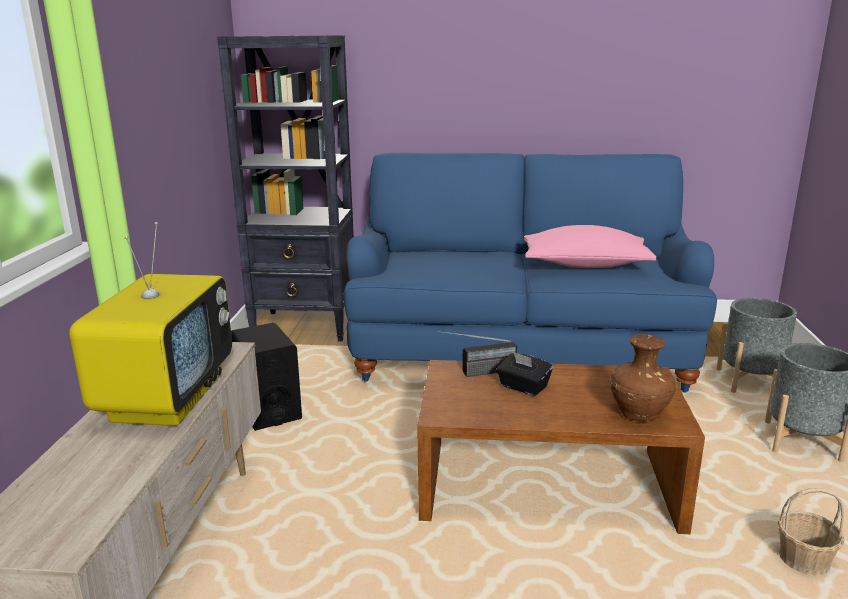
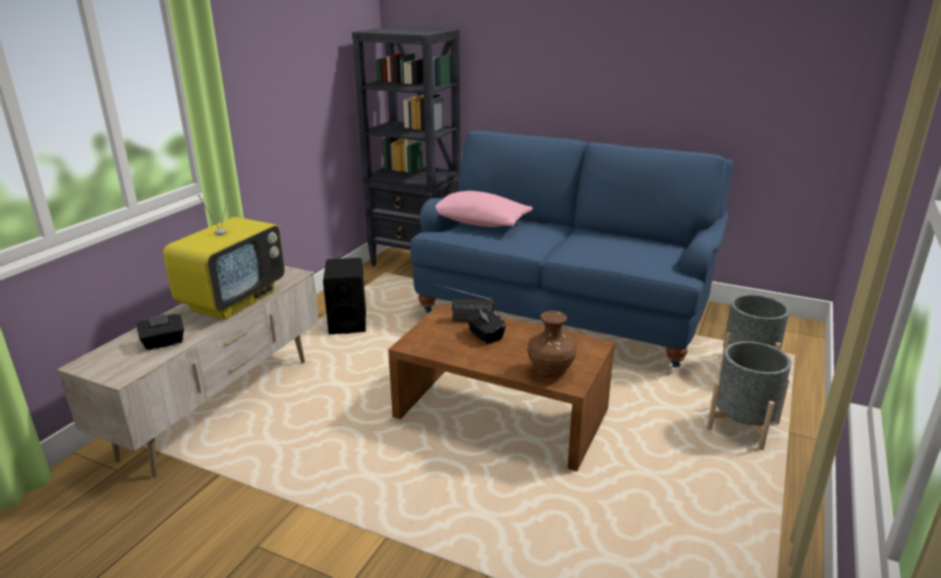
camera: 20 degrees right, 5 degrees up
pink pillow [524,225,656,268] -> pink pillow moved to [436,191,533,227]
basket [778,488,845,575] -> none
none -> black tissue box [136,314,184,350]

